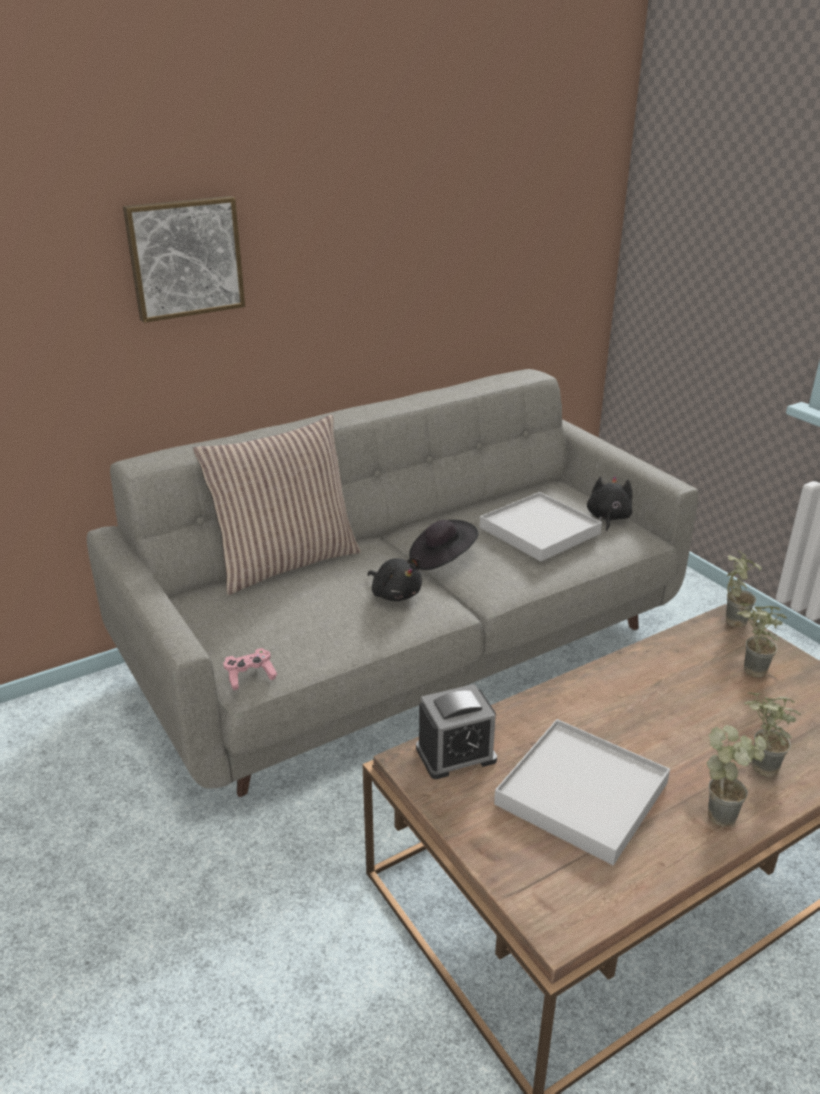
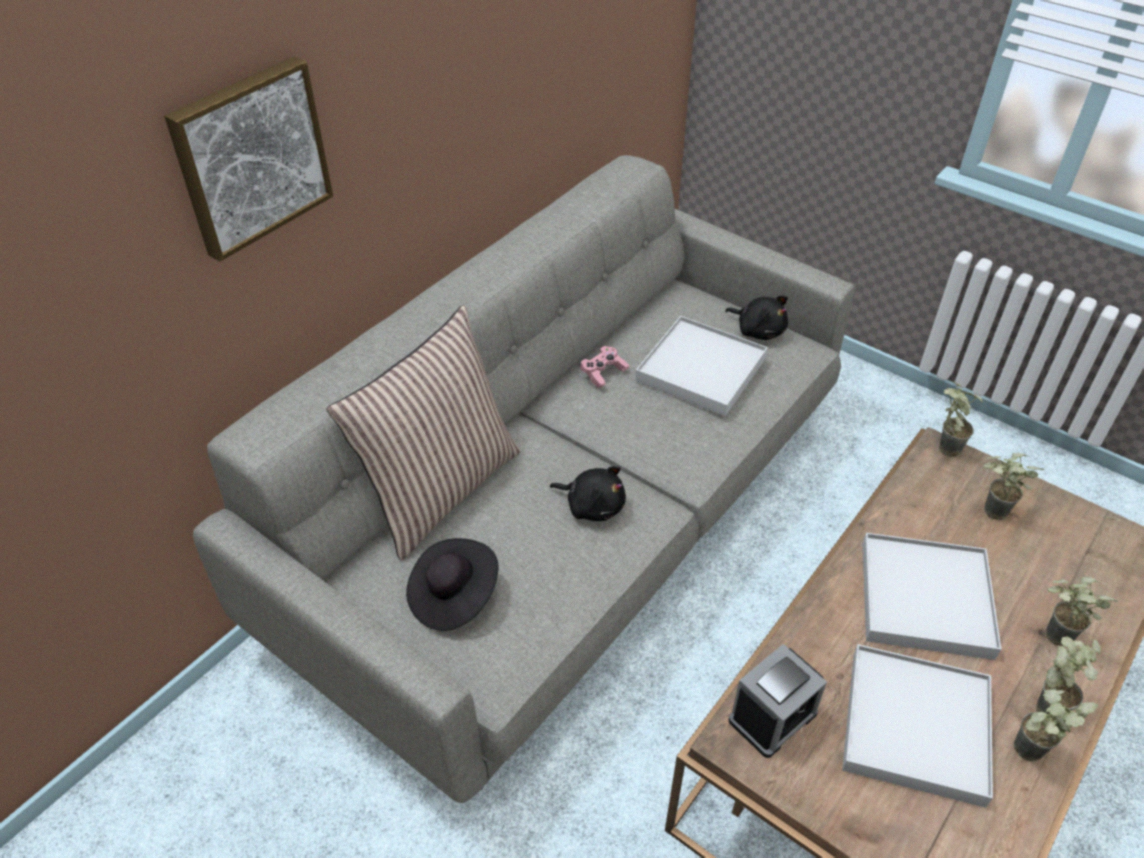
camera: 20 degrees left, 15 degrees up
pink game controller [223,648,277,690] -> pink game controller moved to [580,346,629,388]
black hat [409,520,478,570] -> black hat moved to [406,538,498,631]
black plush toy [587,476,633,532] -> black plush toy turned 135 degrees clockwise [725,296,788,340]
none -> white tray [862,533,1001,660]
none -> potted plant [1014,689,1098,762]

